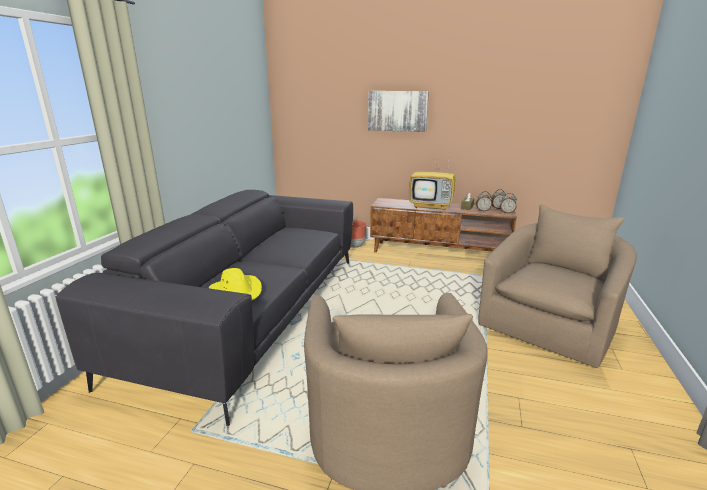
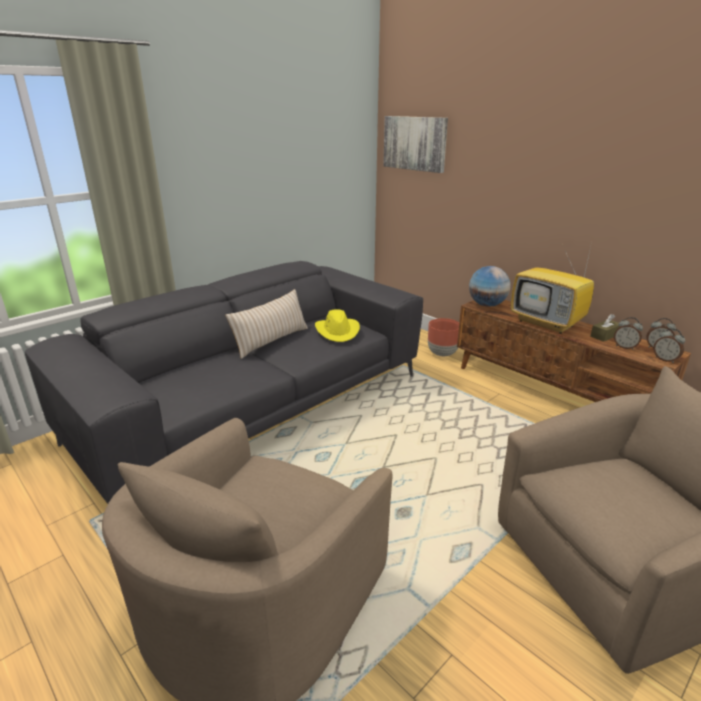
camera: 30 degrees right, 5 degrees up
yellow hat [209,268,262,300] -> yellow hat moved to [315,309,360,342]
picture [368,91,429,132] -> picture moved to [383,116,448,173]
none -> beige pillow [225,289,308,359]
none -> globe [469,266,511,307]

